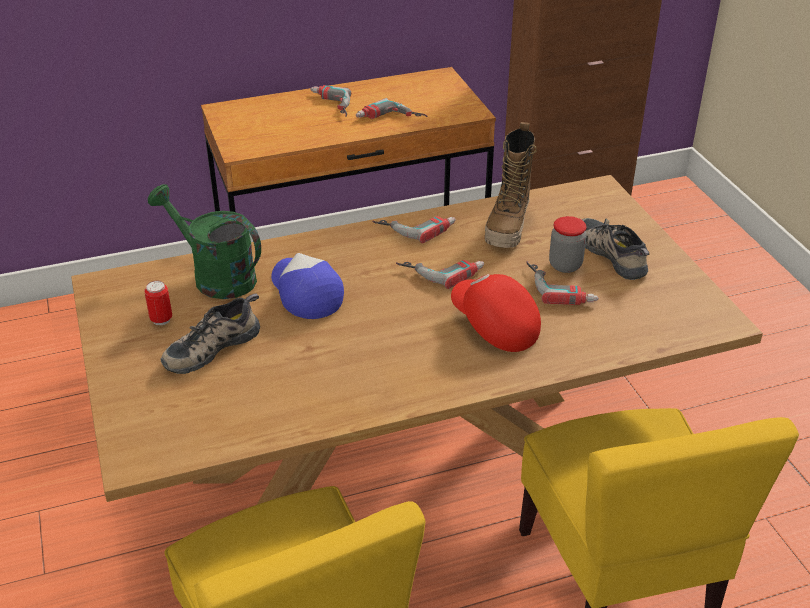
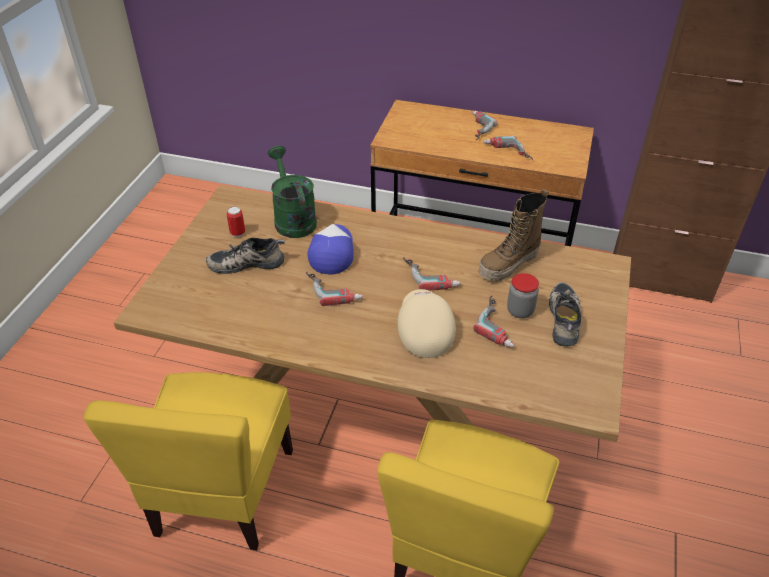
camera: 35 degrees right, 5 degrees up
power drill [372,216,456,243] -> power drill moved to [306,271,363,306]
red cap [451,274,541,352] -> beige cap [398,289,456,358]

